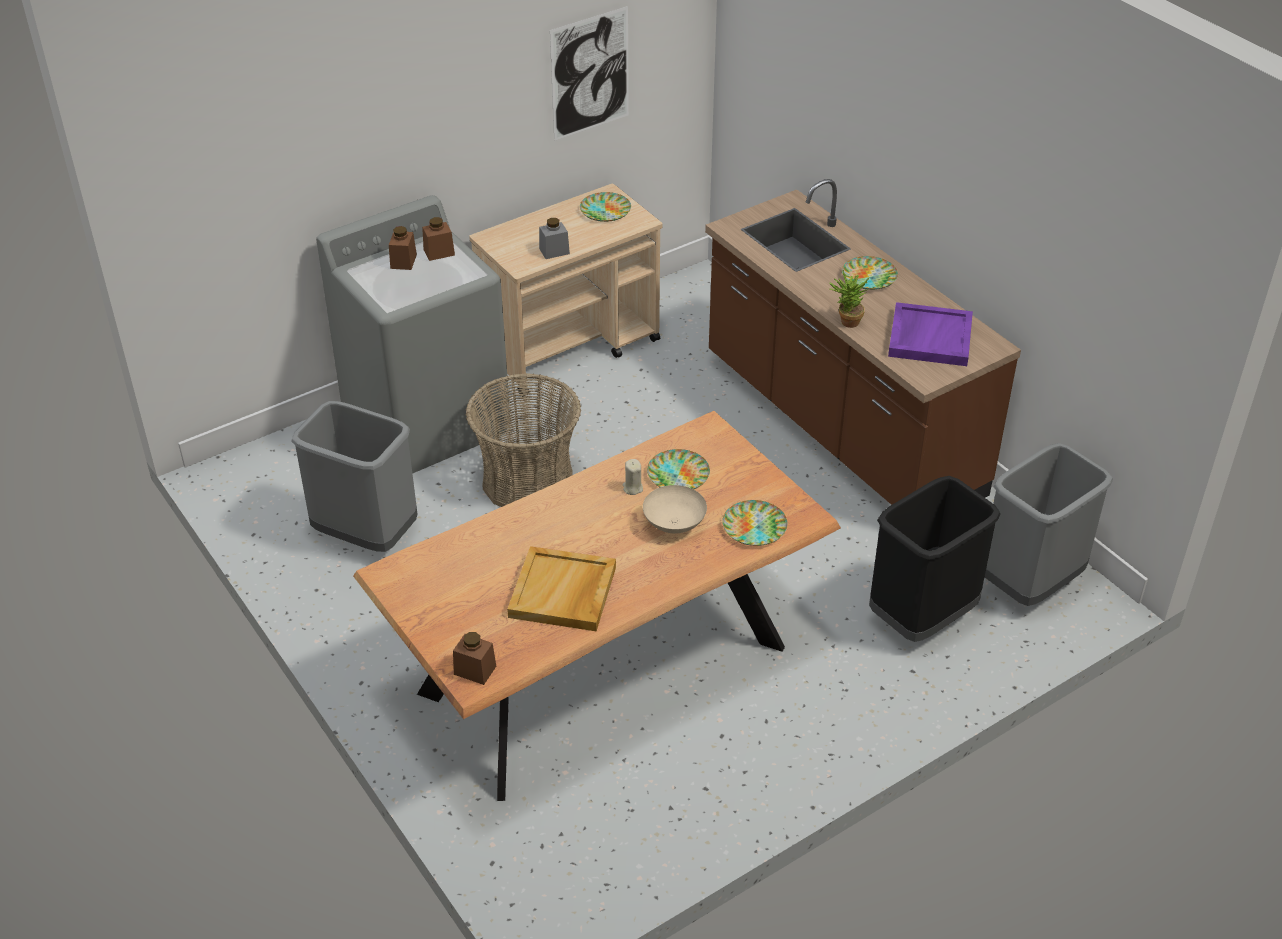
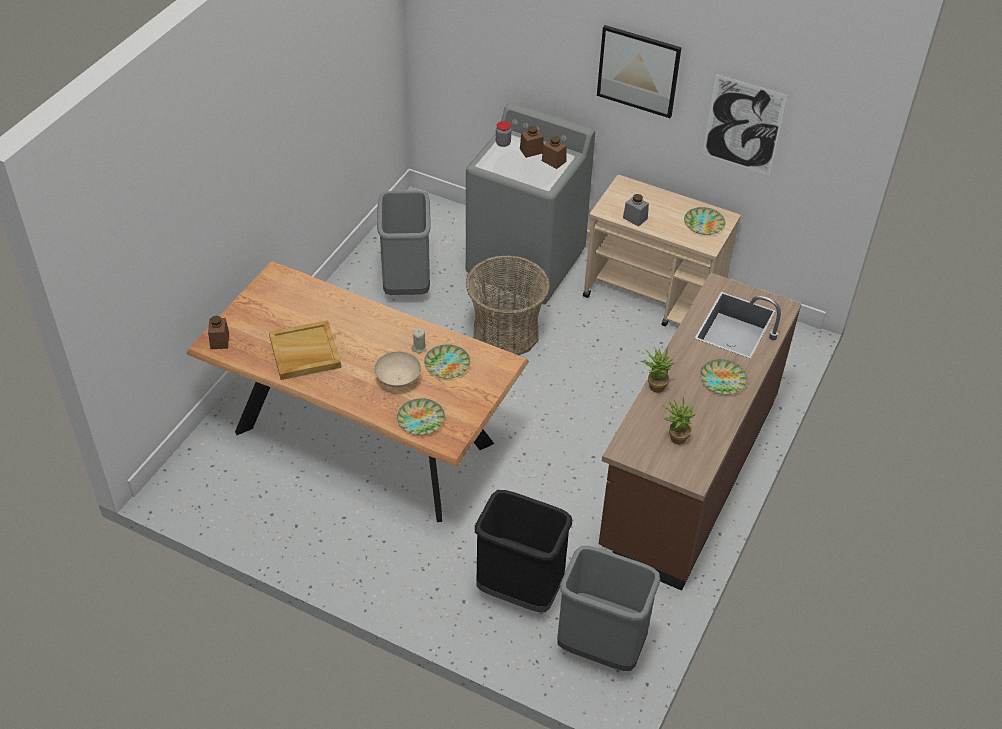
camera: 60 degrees right, 5 degrees up
purple tray [888,302,973,366] -> potted plant [663,397,695,445]
none -> jar [496,121,511,147]
none -> picture [597,25,682,118]

